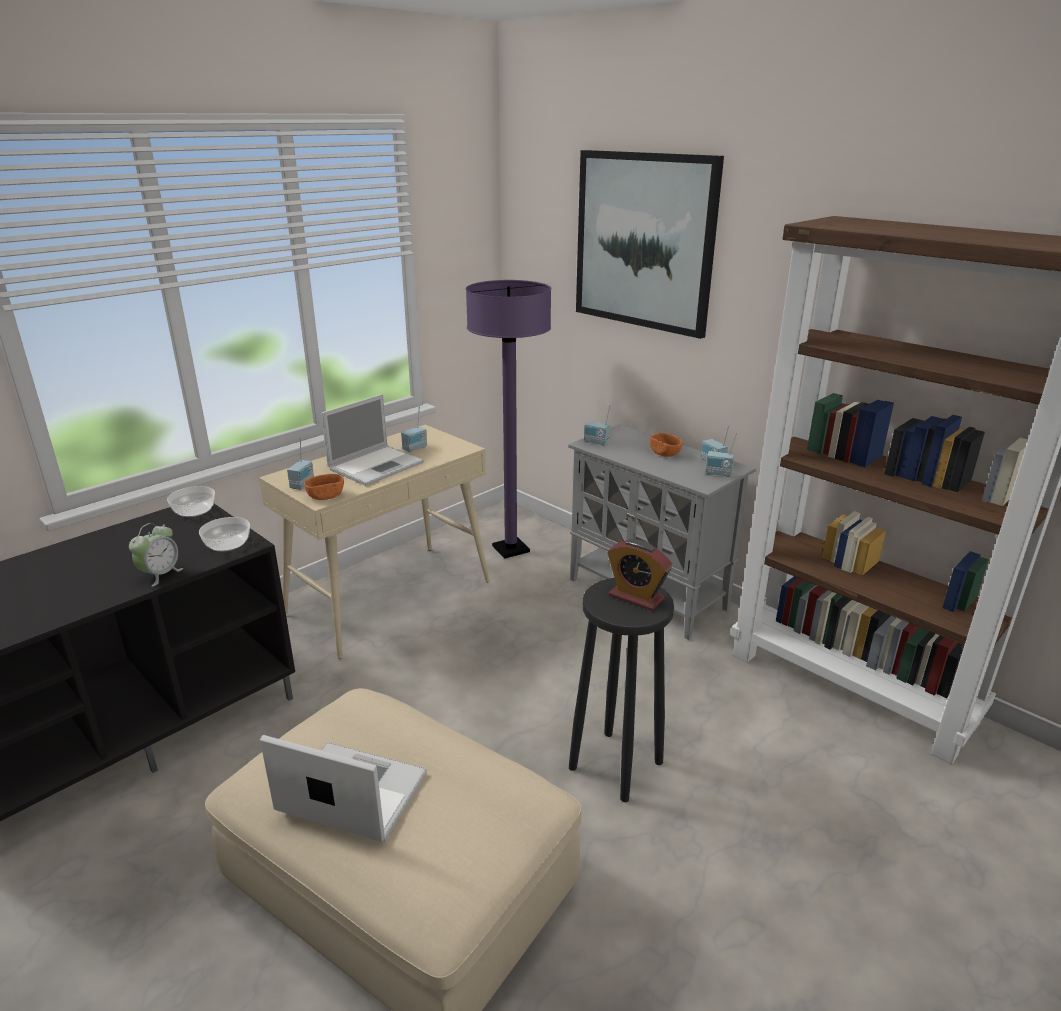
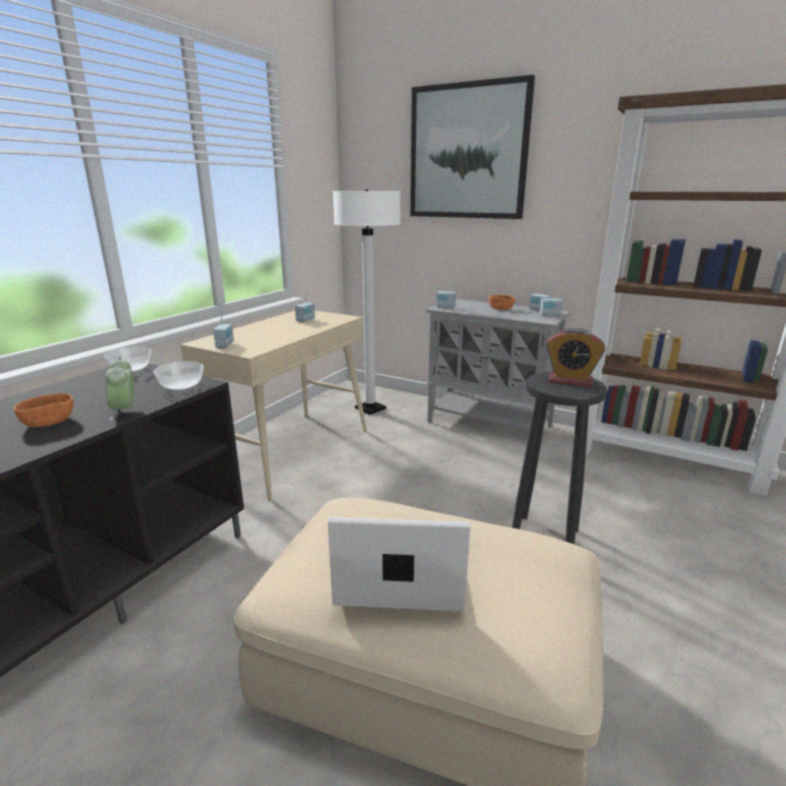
camera: 15 degrees left, 5 degrees down
alarm clock [129,523,183,587] -> alarm clock turned 150 degrees clockwise [106,356,134,421]
orange bowl [304,474,344,500] -> orange bowl moved to [14,393,73,427]
laptop [321,394,424,486] -> none
purple floor lamp [466,280,551,559] -> white floor lamp [333,190,401,415]

